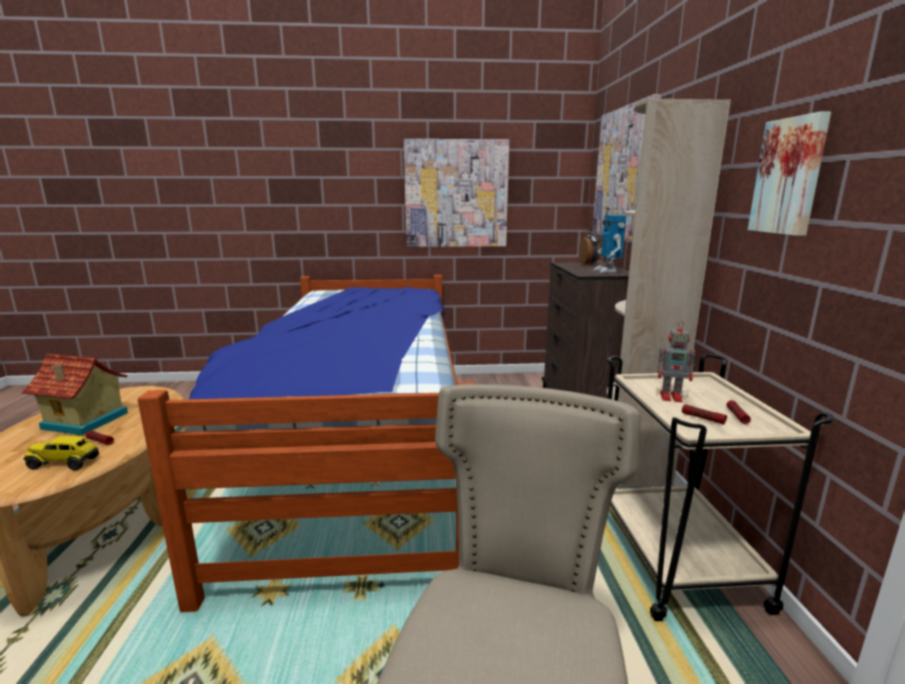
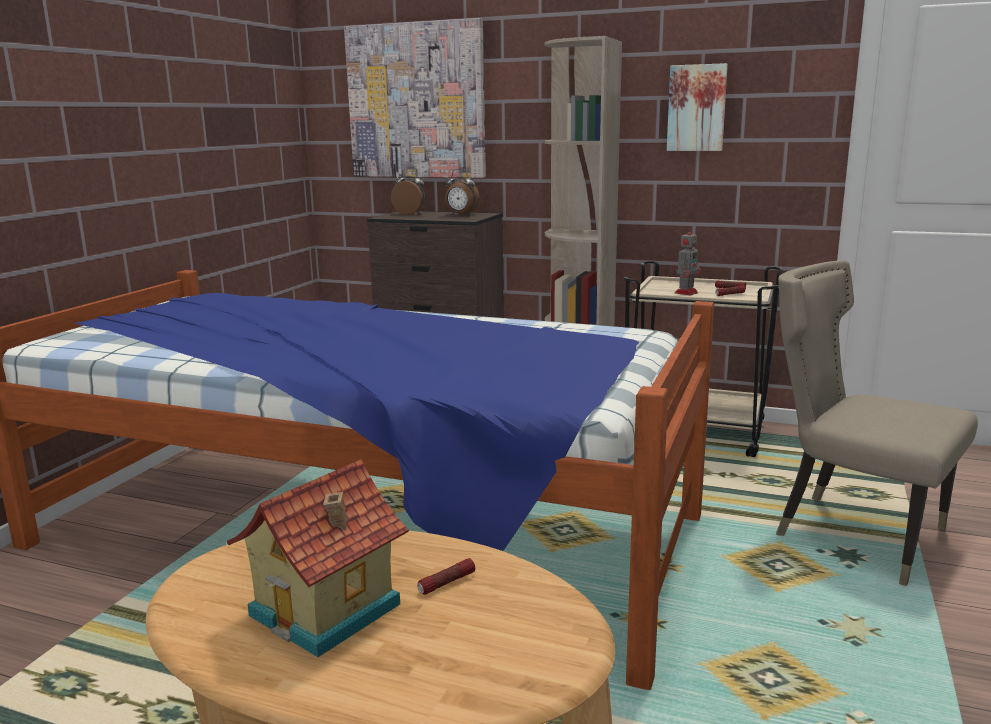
camera: 65 degrees left, 0 degrees up
toy truck [24,436,99,470] -> none
picture [404,139,509,247] -> none
toy robot [593,215,627,273] -> alarm clock [445,169,480,215]

